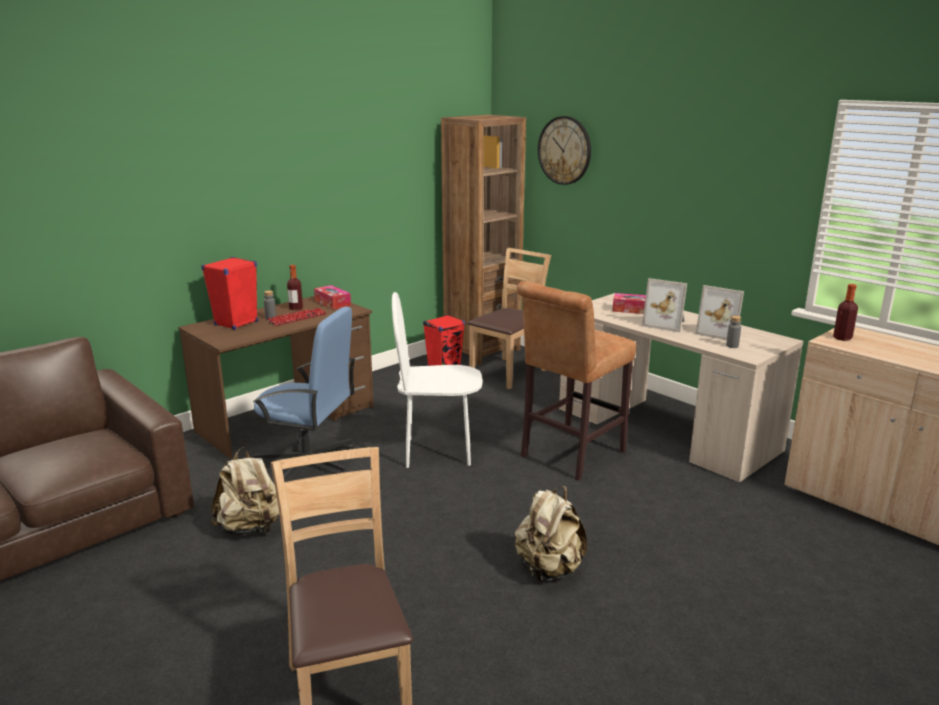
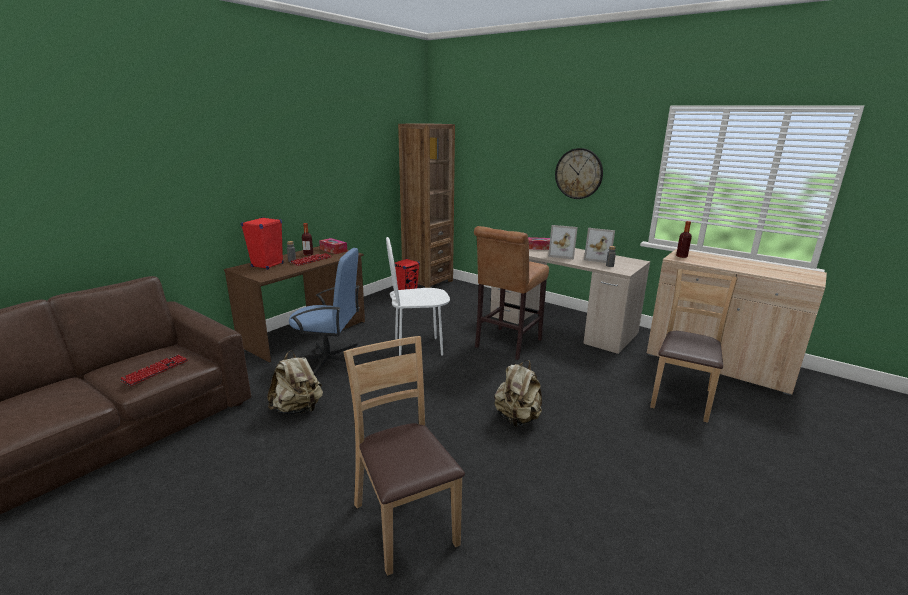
camera: 10 degrees left, 0 degrees up
brown chair [468,248,551,389] -> brown chair moved to [650,269,738,423]
wall clock [538,116,591,185] -> wall clock moved to [555,148,603,199]
none -> keyboard [120,355,188,386]

